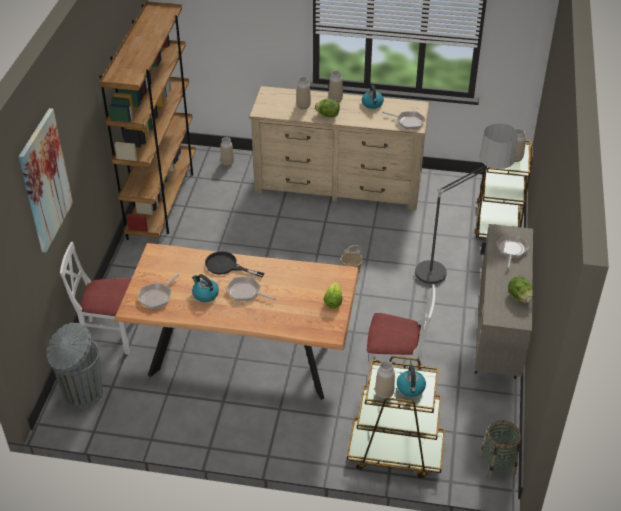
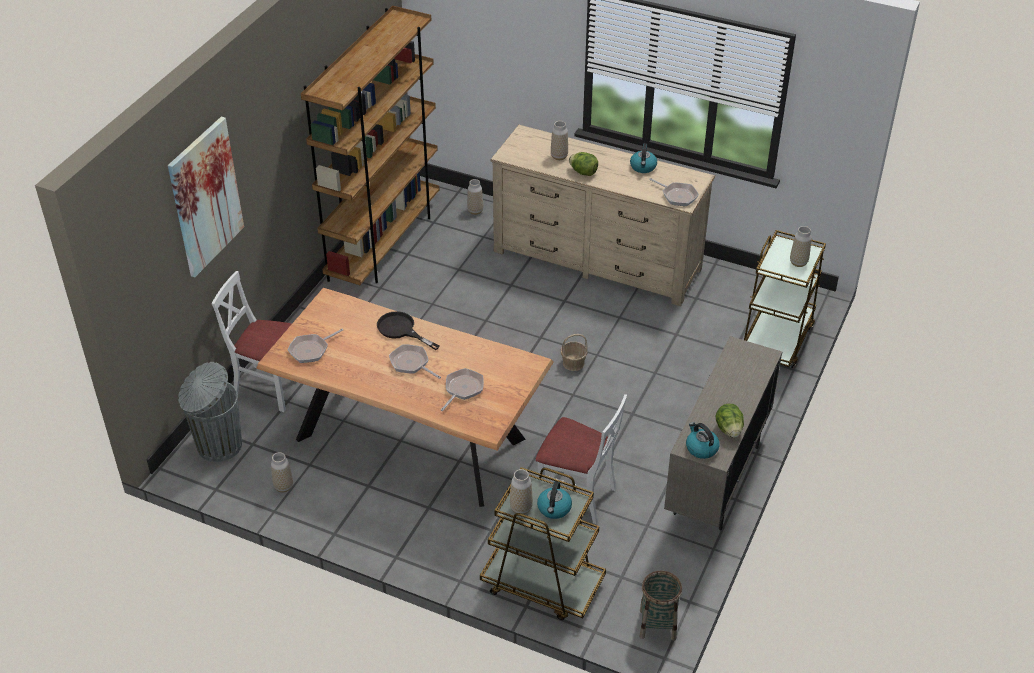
camera: 15 degrees right, 0 degrees up
kettle [192,274,219,302] -> kettle moved to [686,422,720,459]
lettuce [323,282,342,308] -> none
vase [329,70,343,102] -> vase moved to [271,452,293,493]
floor lamp [412,124,518,284] -> none
frying pan [496,234,529,269] -> frying pan moved to [441,368,484,411]

